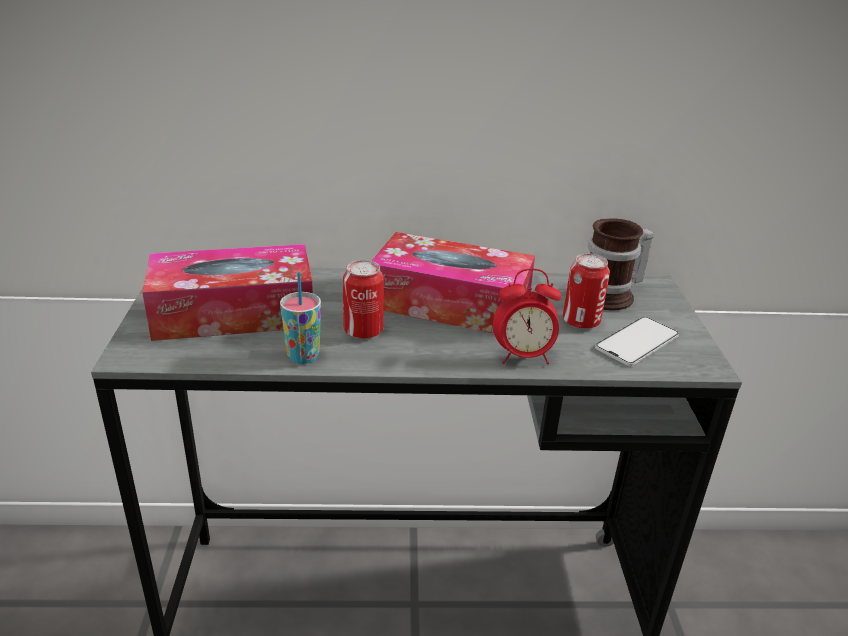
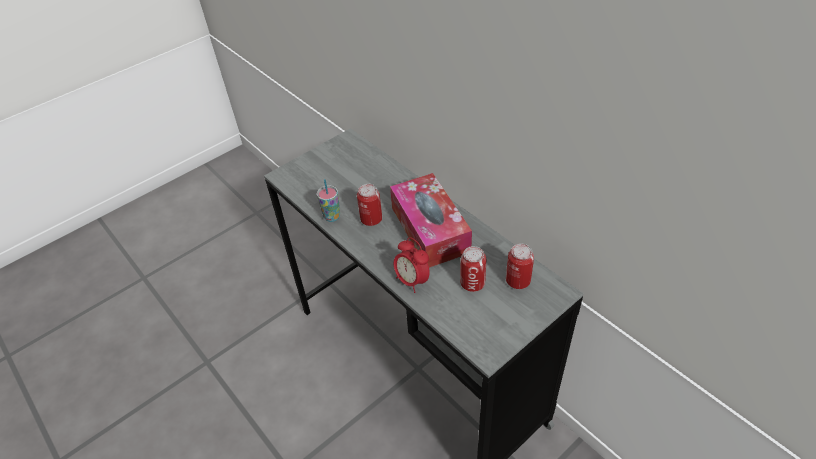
camera: 55 degrees right, 15 degrees up
tissue box [142,244,313,341] -> none
mug [588,219,654,310] -> can [506,244,534,289]
phone [595,317,679,366] -> none

